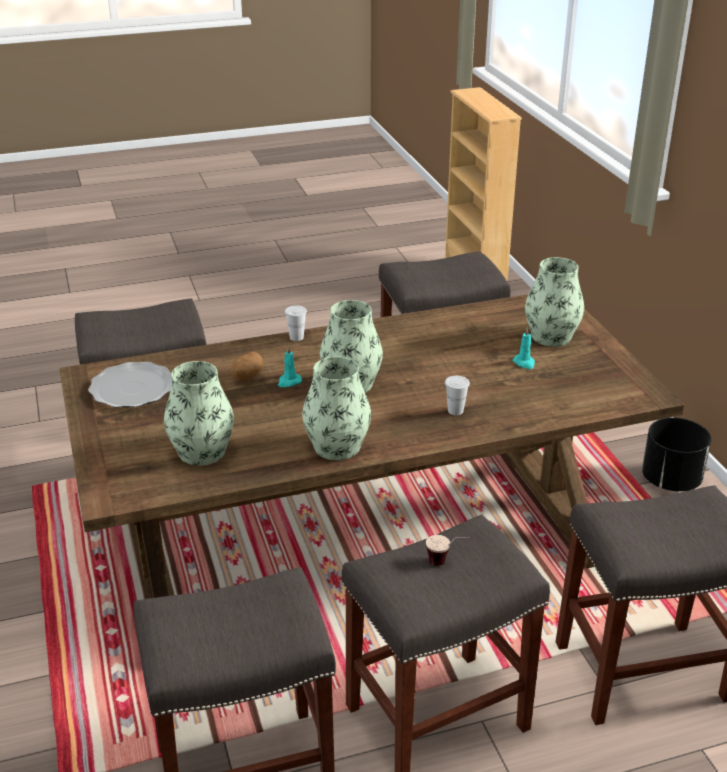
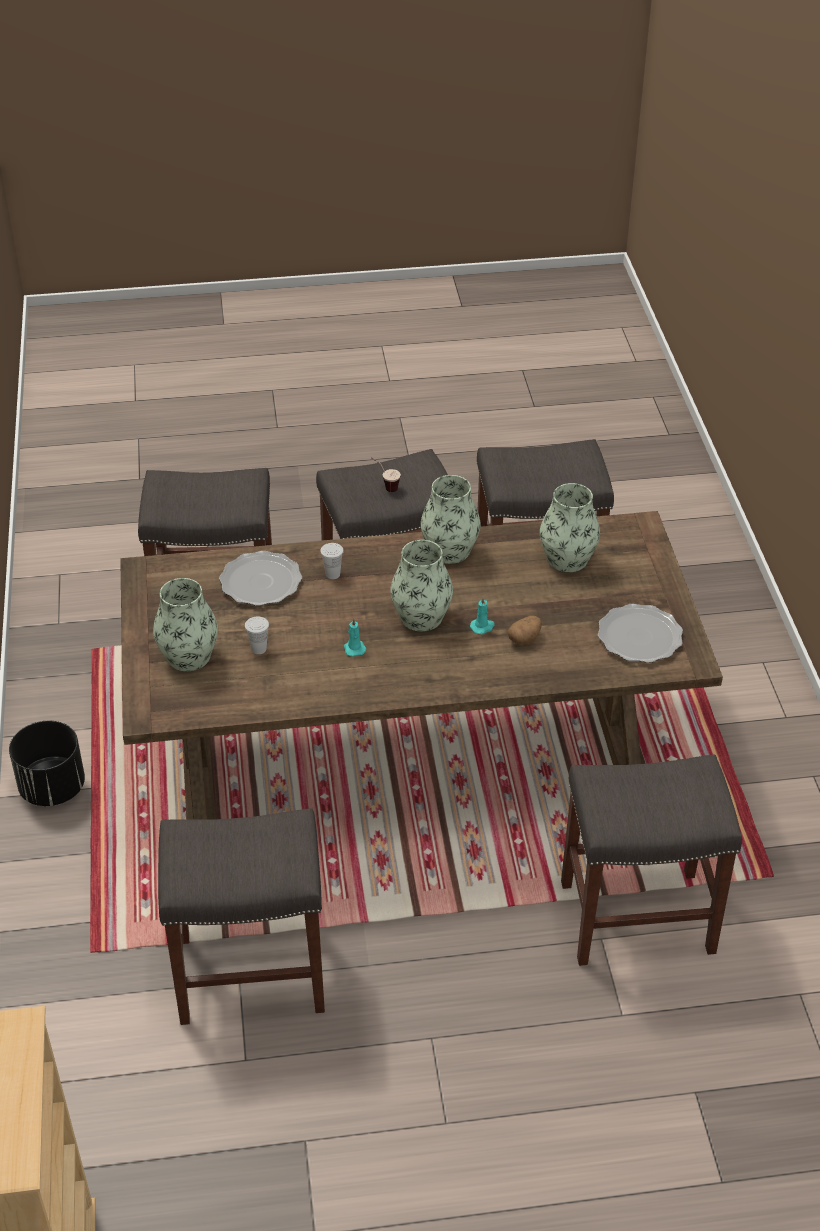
camera: 170 degrees left, 10 degrees up
white cup [285,305,307,341] -> white cup moved to [245,616,269,654]
turquoise candle [513,327,535,369] -> turquoise candle moved to [344,618,366,657]
none -> plate [219,551,302,606]

